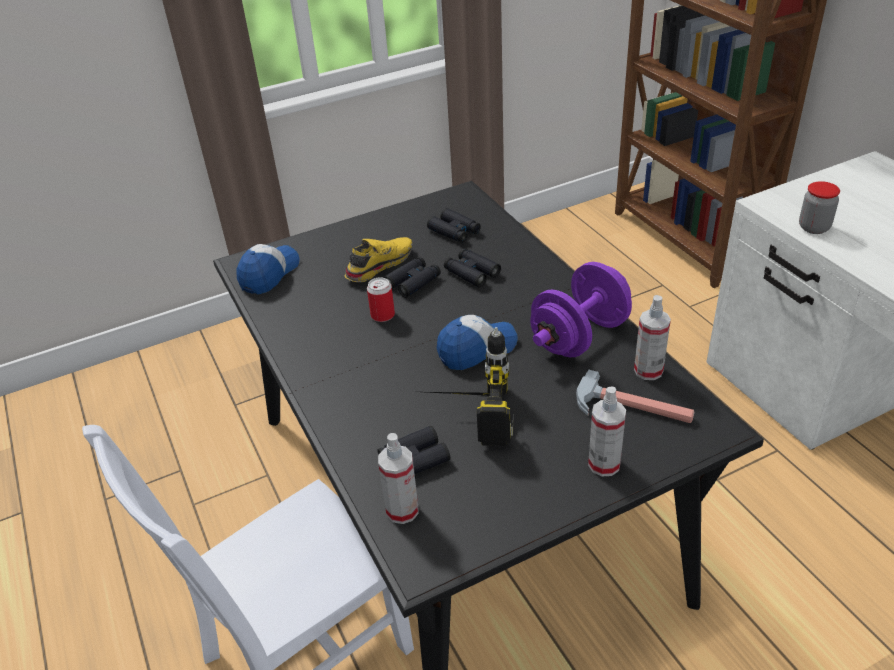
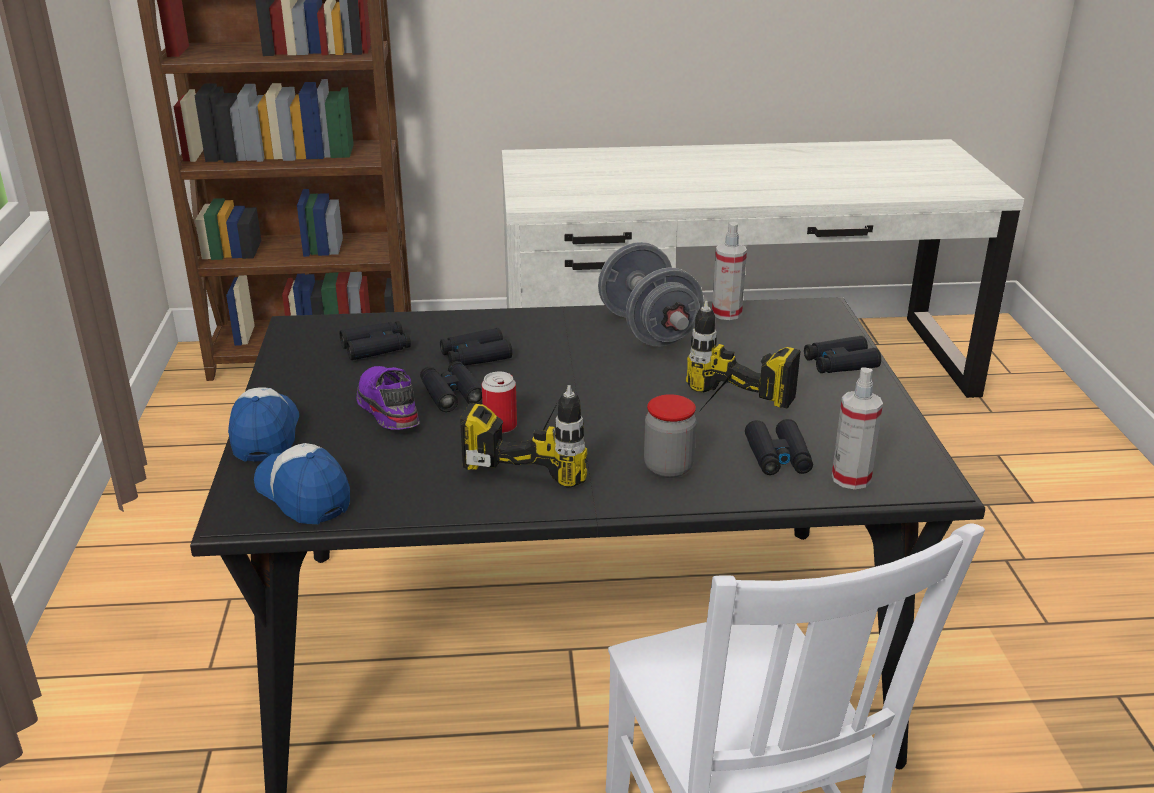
camera: 70 degrees left, 10 degrees down
yellow shoe [345,237,413,282] -> purple shoe [357,366,420,430]
cap [437,315,518,370] -> cap moved to [228,387,299,461]
purple dumbbell [530,262,632,357] -> grey dumbbell [598,242,704,346]
hammer [576,370,695,423] -> none
spray bottle [588,386,626,477] -> black binoculars [804,336,881,373]
jar [799,181,840,234] -> jar moved to [644,394,697,478]
none -> power drill [460,385,587,488]

